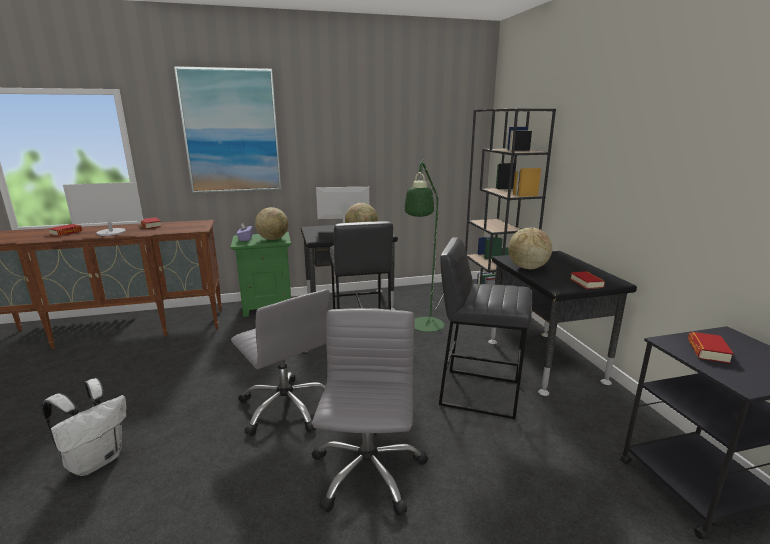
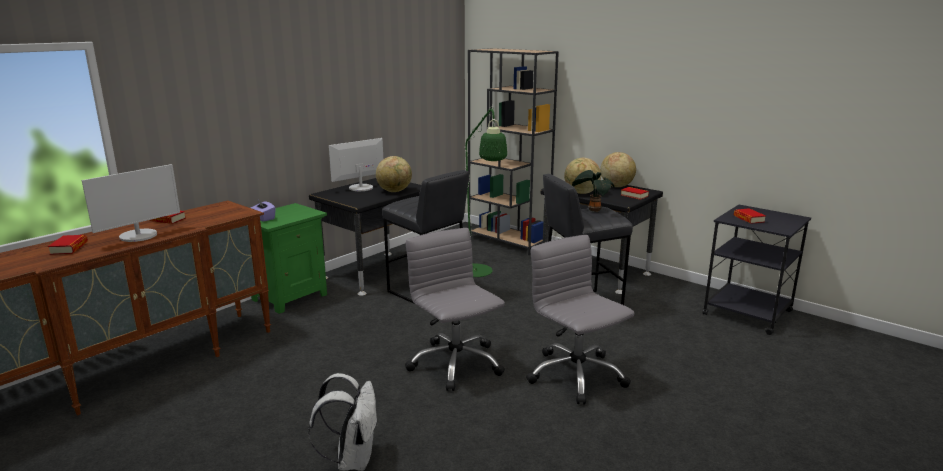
camera: 35 degrees left, 0 degrees up
picture [174,66,282,193] -> none
grey office chair [231,289,330,436] -> grey office chair turned 135 degrees counterclockwise [405,228,505,391]
globe [255,207,288,240] -> globe moved to [600,152,636,187]
none -> potted plant [572,170,614,212]

